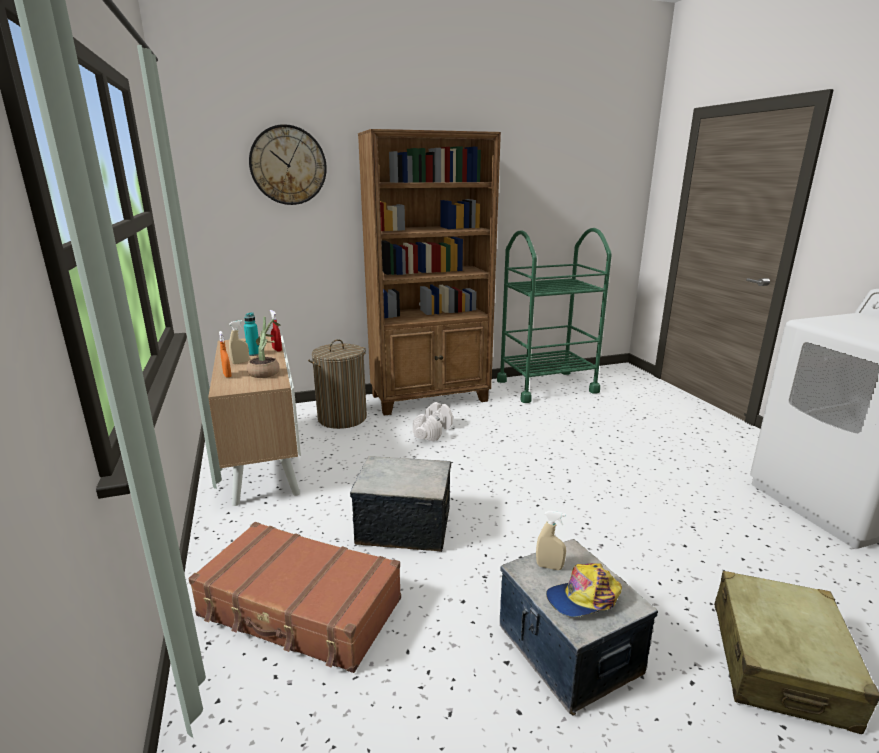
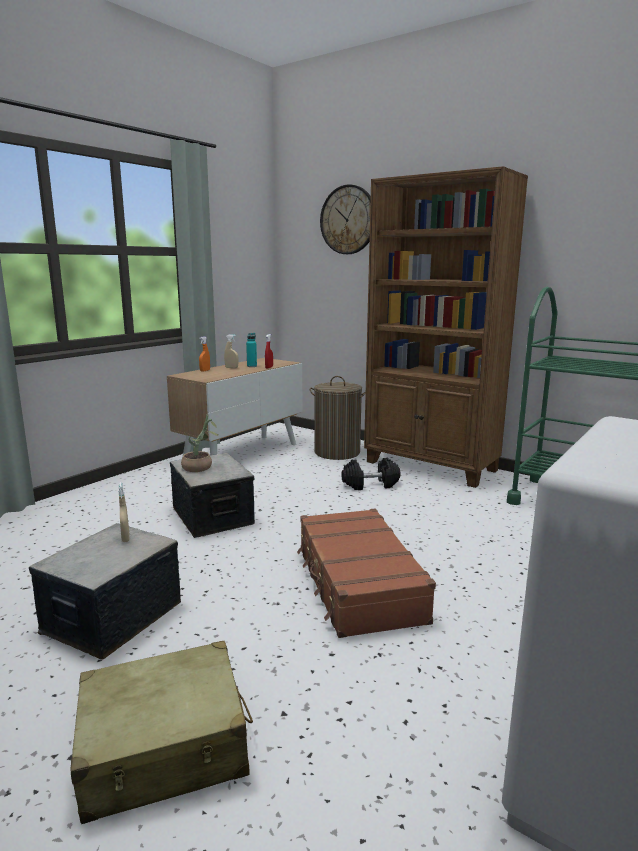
camera: 55 degrees right, 5 degrees down
brown suitcase [188,522,401,673] -> brown suitcase moved to [297,508,436,638]
potted plant [247,317,281,378] -> potted plant moved to [181,415,218,472]
white dumbbell [413,402,453,442] -> black dumbbell [341,458,401,490]
cap [546,563,622,617] -> none

